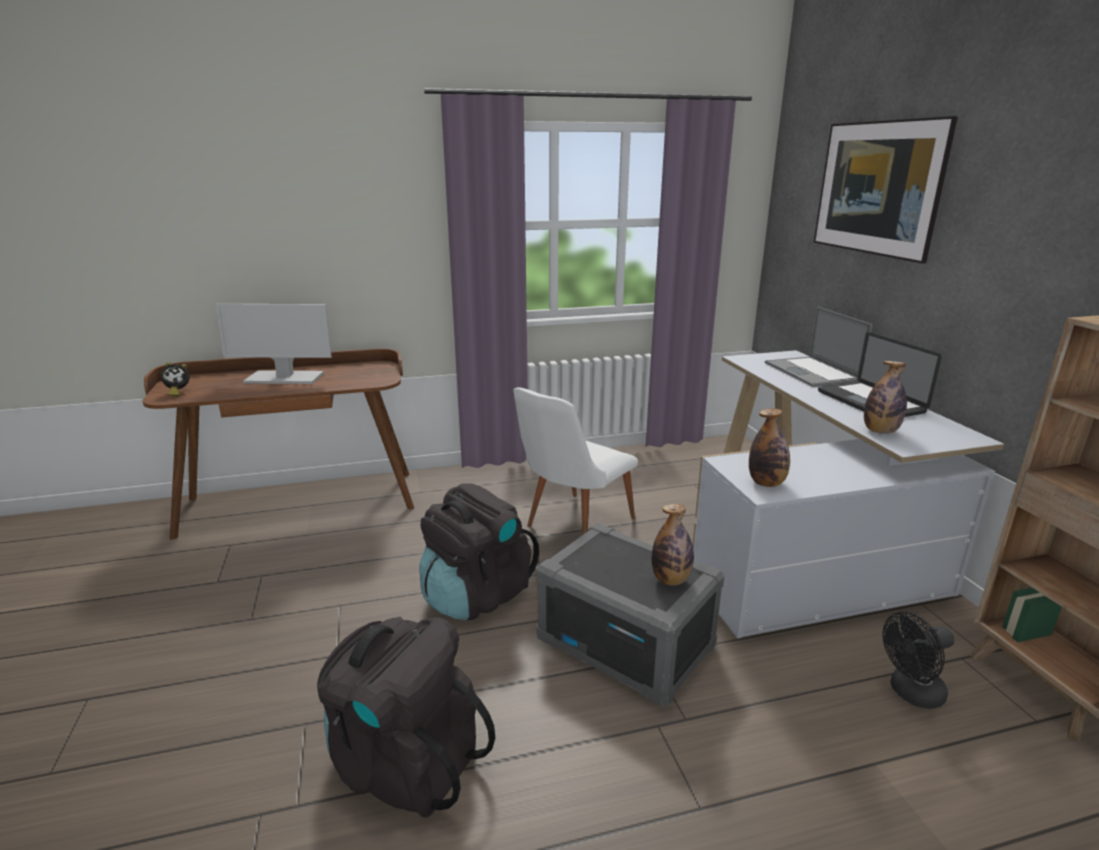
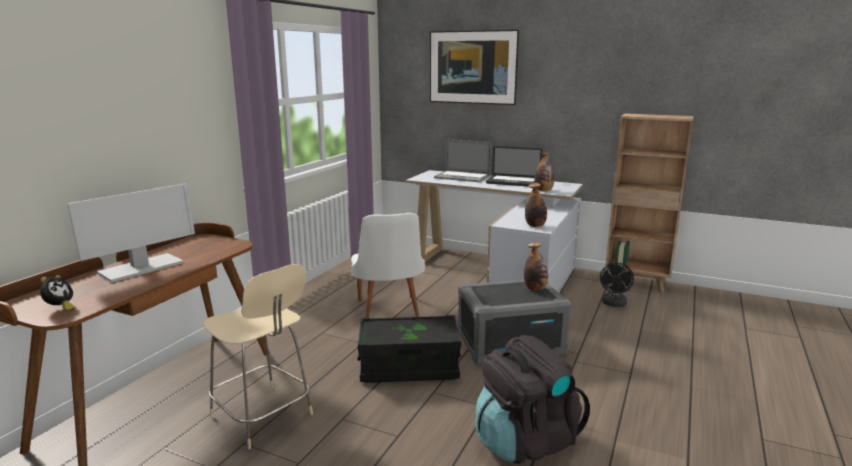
camera: 50 degrees left, 5 degrees down
black backpack [419,483,539,620] -> black storage box [357,315,461,383]
none -> beige chair [203,264,313,449]

